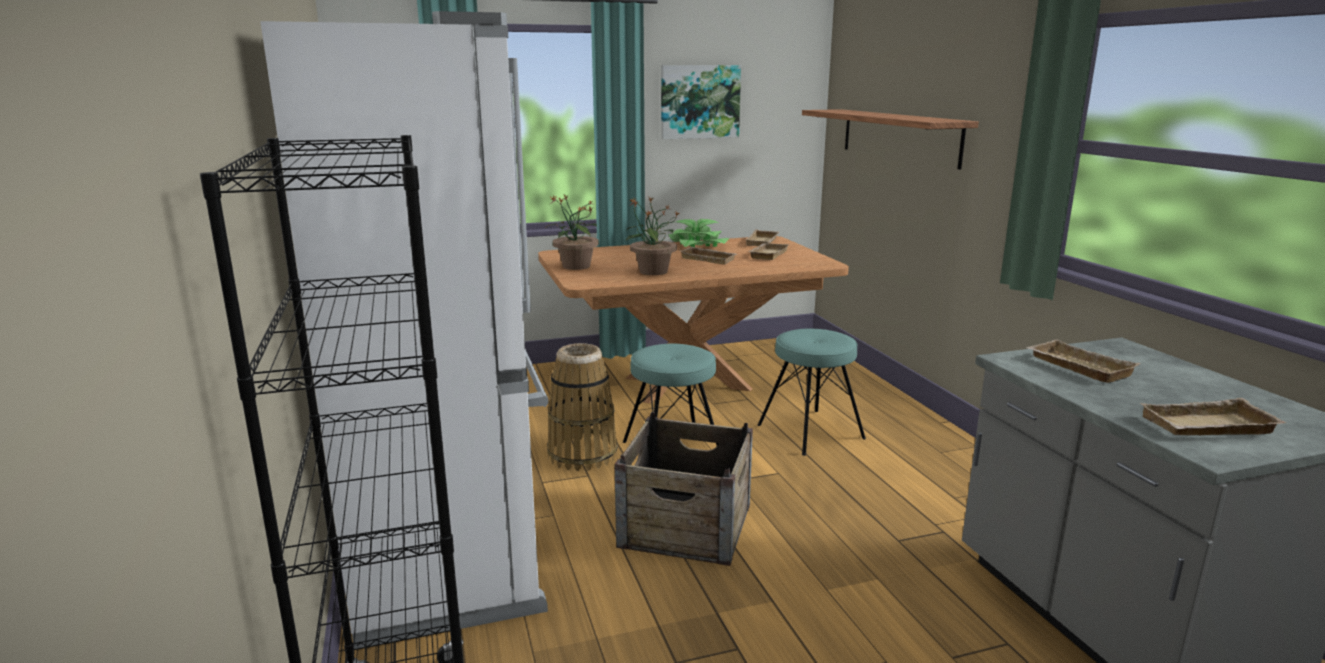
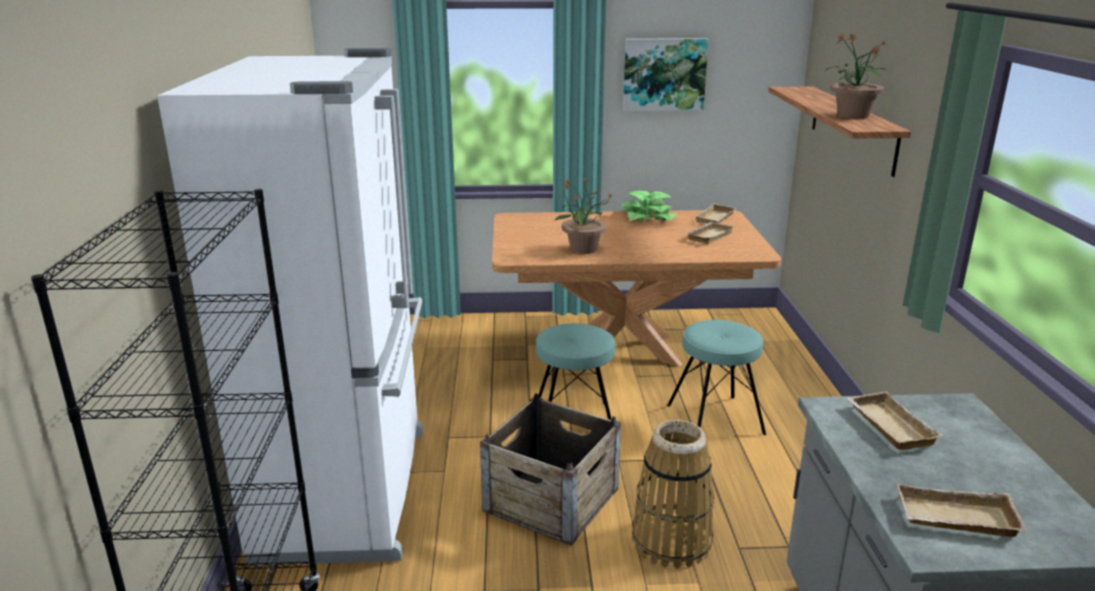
camera: 15 degrees right, 5 degrees up
potted plant [545,194,599,270] -> potted plant moved to [824,33,886,119]
basket [547,343,618,471] -> basket moved to [632,420,714,569]
beige tray [679,247,737,264] -> none

